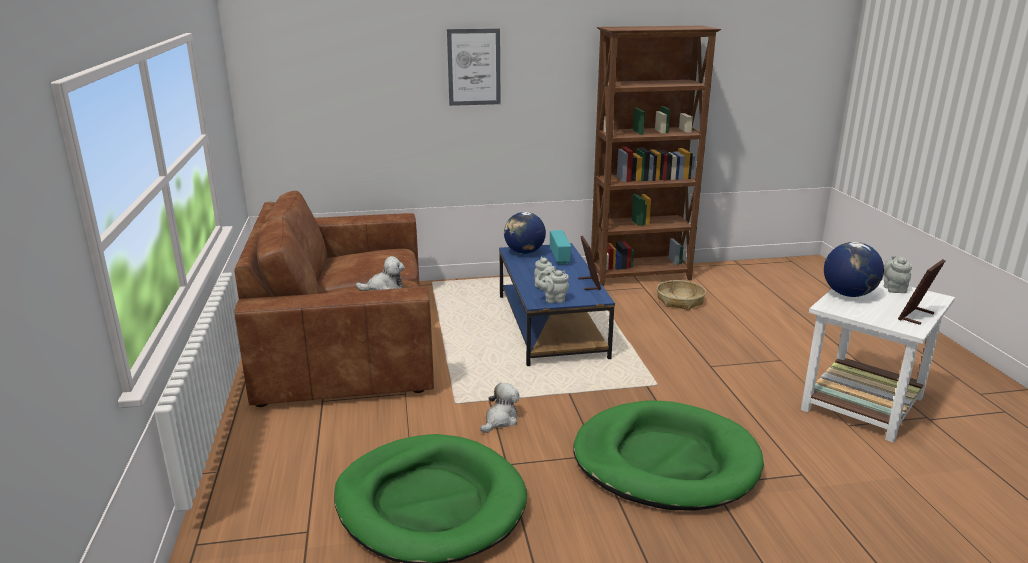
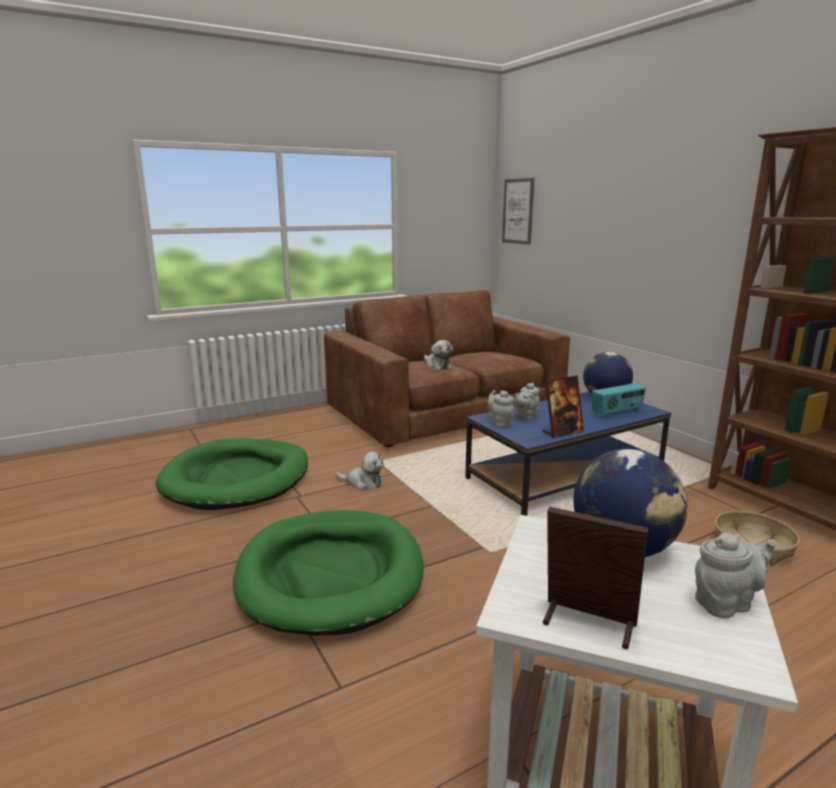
camera: 70 degrees right, 5 degrees down
picture [447,29,501,106] -> picture moved to [502,178,534,245]

